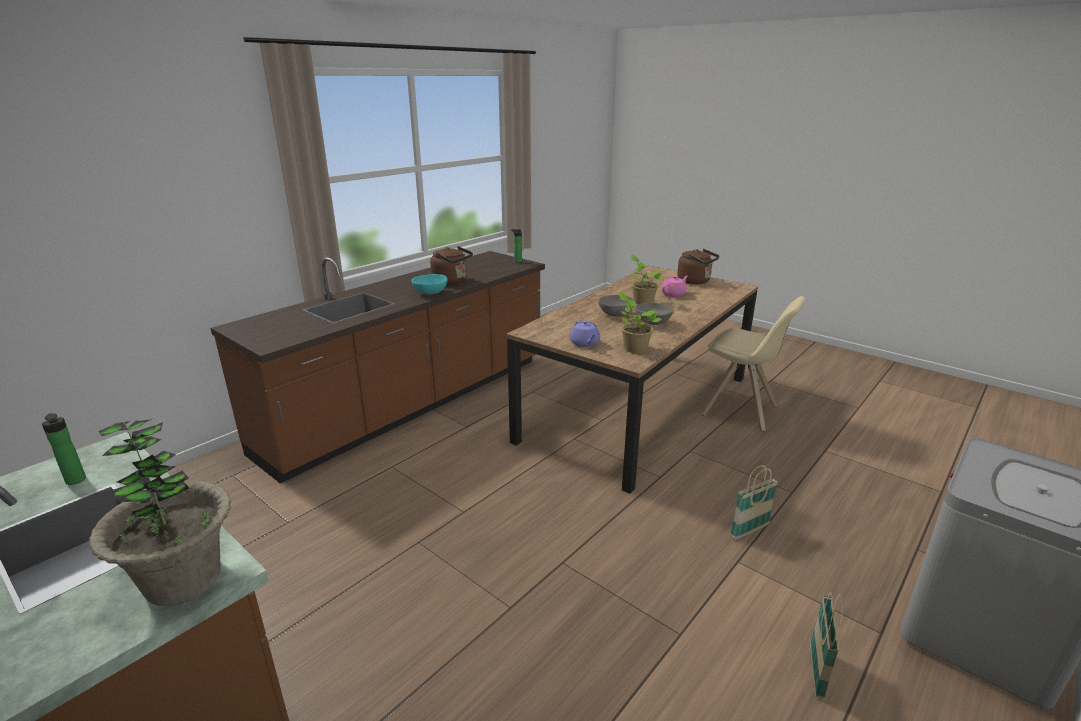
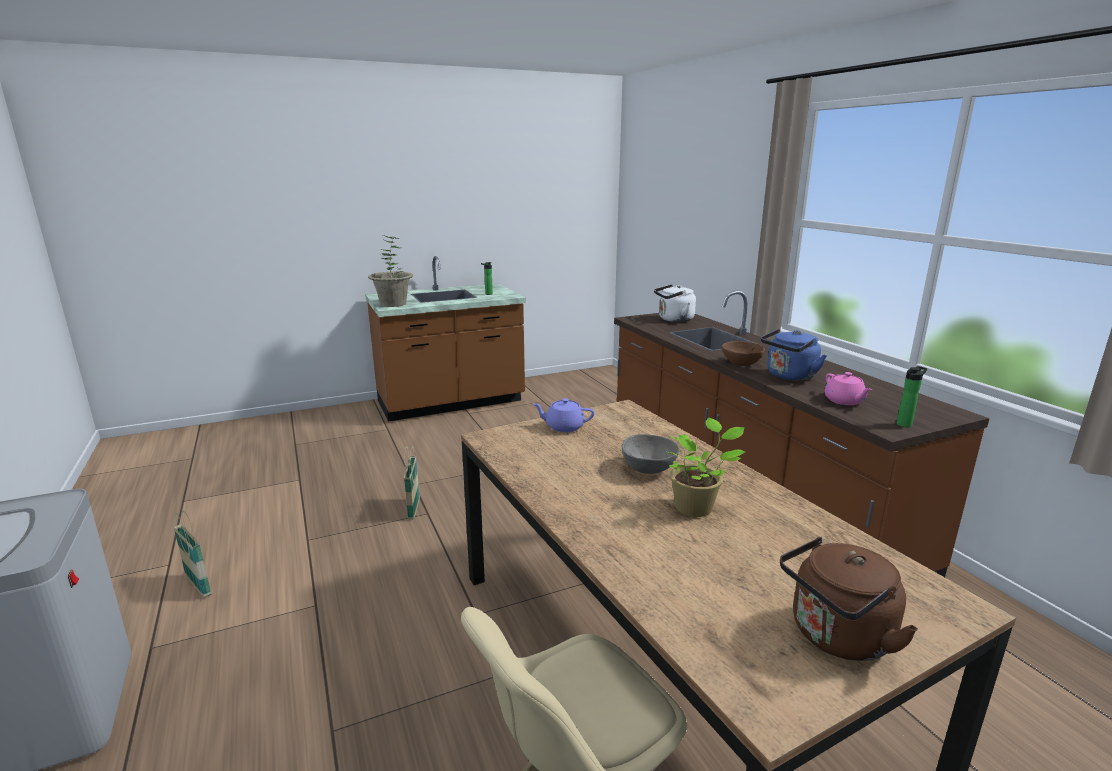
camera: 115 degrees right, 5 degrees down
turquoise bowl [412,274,448,295] -> brown bowl [722,341,765,366]
brown kettle [430,246,473,285] -> blue kettle [761,329,827,381]
potted plant [619,292,662,353] -> none
grey bowl [635,303,673,325] -> none
pink teapot [661,276,688,297] -> pink teapot moved to [825,372,873,405]
basket [730,465,778,540] -> basket moved to [404,446,420,520]
none -> white kettle [654,284,696,322]

